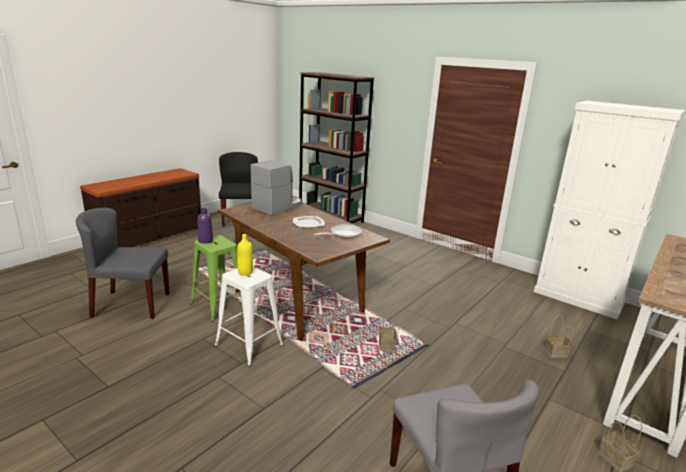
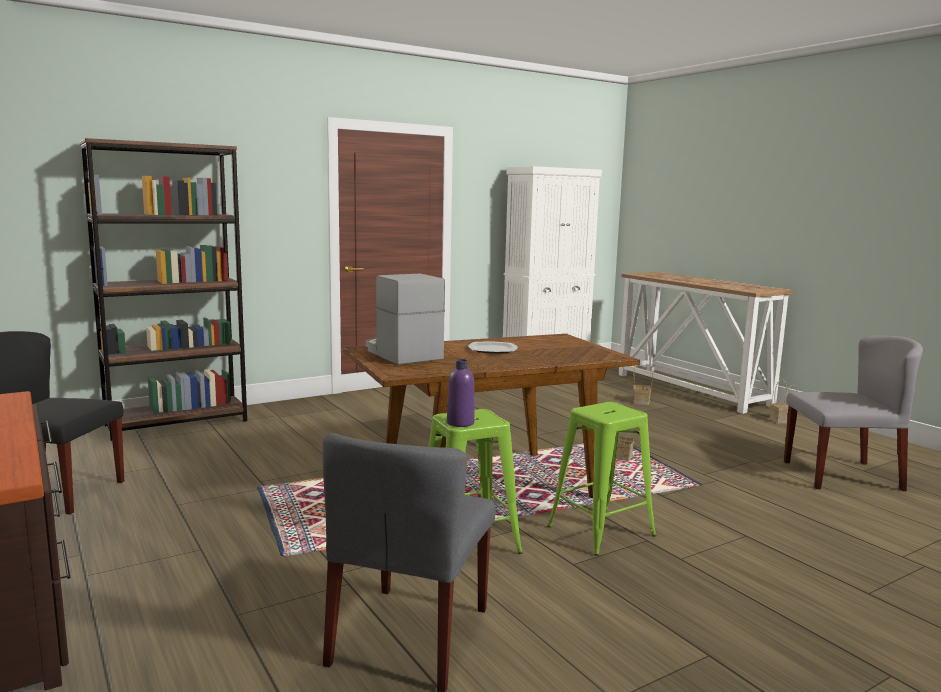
camera: 70 degrees left, 10 degrees down
white stool [215,267,283,366] -> green stool [547,402,656,556]
yellow bottle [237,234,253,276] -> none
frying pan [314,224,362,239] -> none

